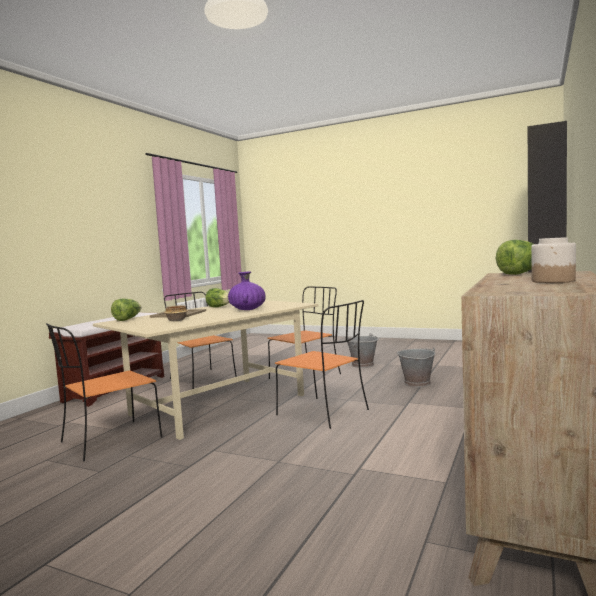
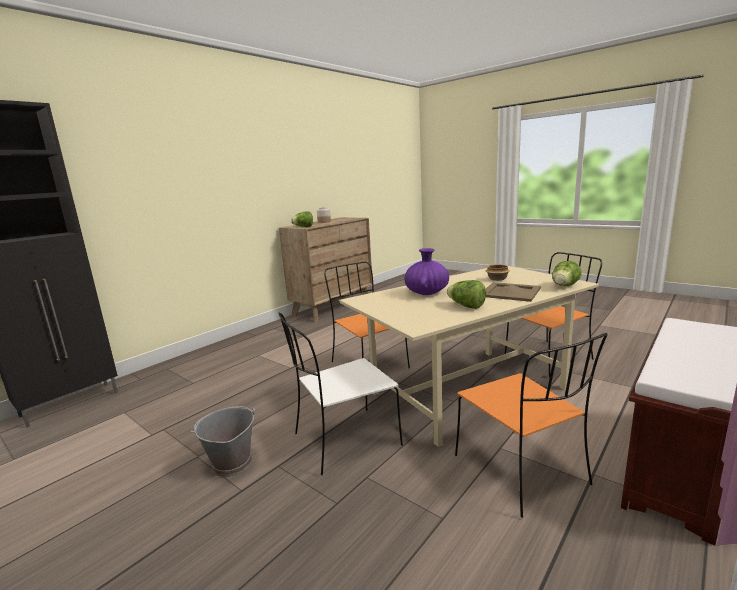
camera: 165 degrees left, 10 degrees up
orange chair [267,286,341,379] -> white chair [278,313,403,475]
grey bucket [397,347,435,387] -> none

